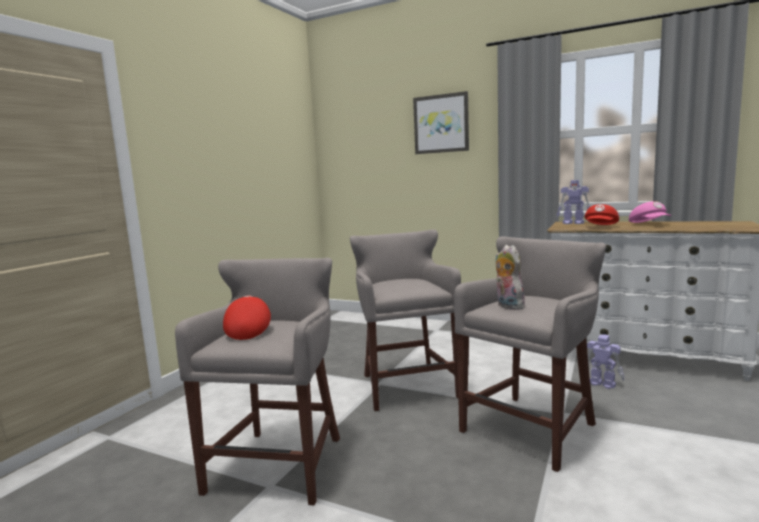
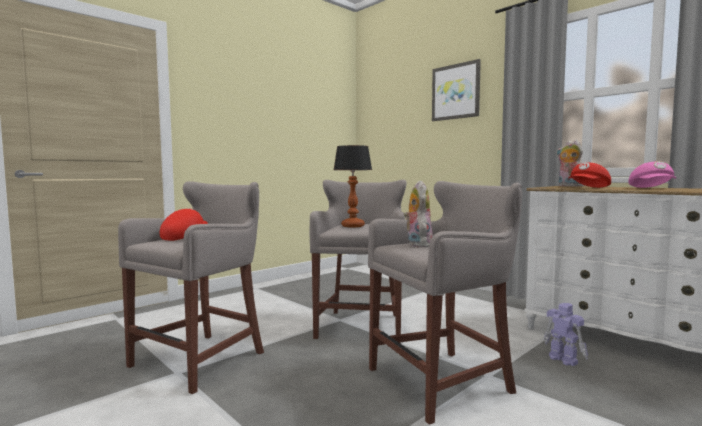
camera: 20 degrees right, 5 degrees down
toy robot [556,180,590,224] -> plush toy [556,140,584,187]
none -> table lamp [334,145,372,227]

